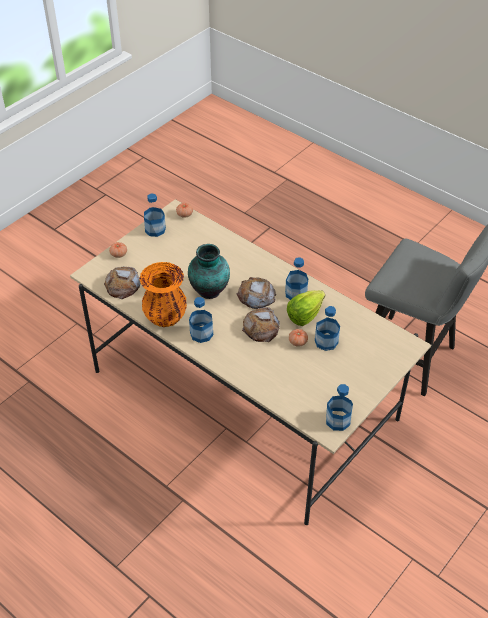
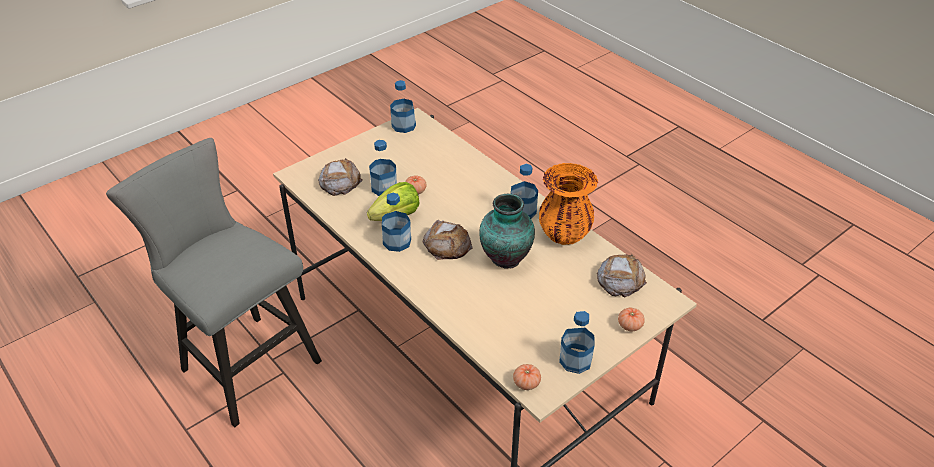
camera: 170 degrees left, 5 degrees down
bread [242,307,280,342] -> bread moved to [318,158,363,196]

